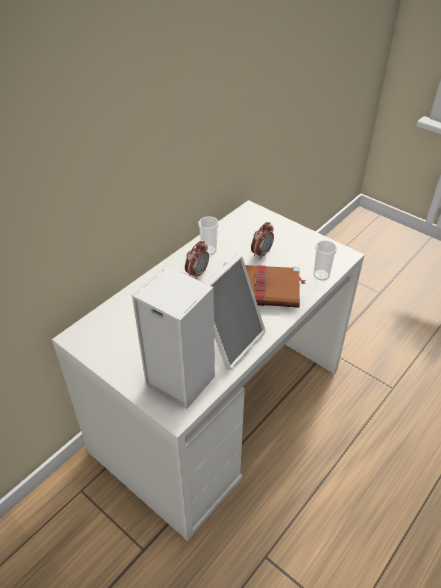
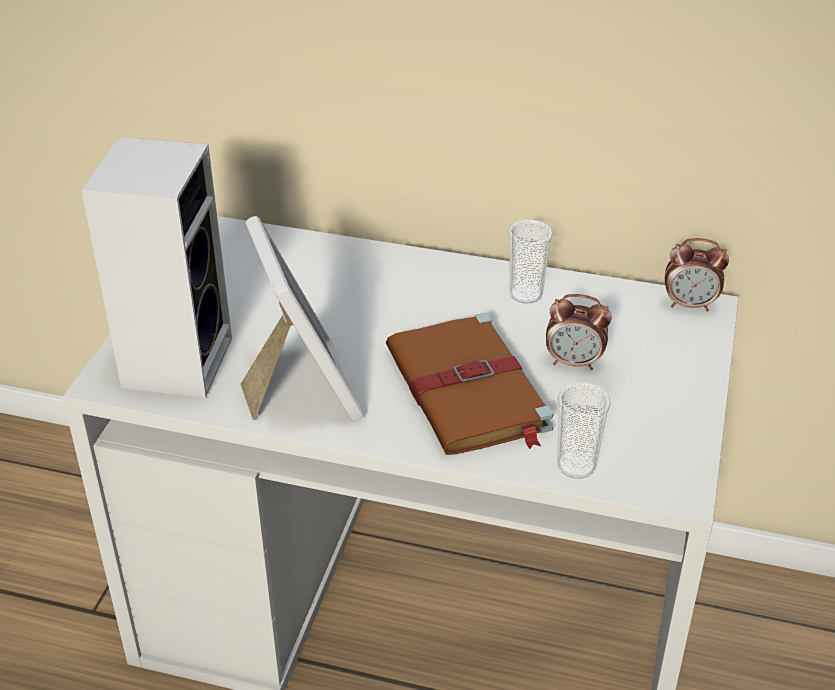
camera: 65 degrees right, 5 degrees down
alarm clock [185,241,209,279] -> alarm clock moved to [665,238,729,311]
picture frame [205,254,266,370] -> picture frame turned 120 degrees counterclockwise [241,216,364,422]

